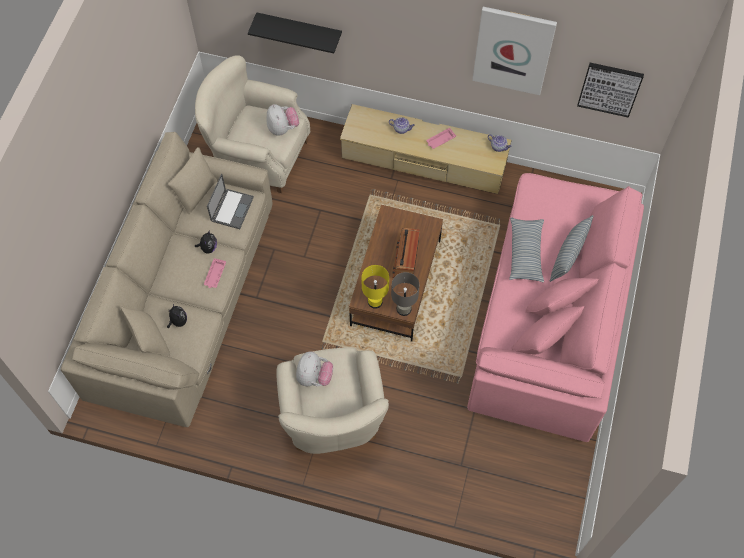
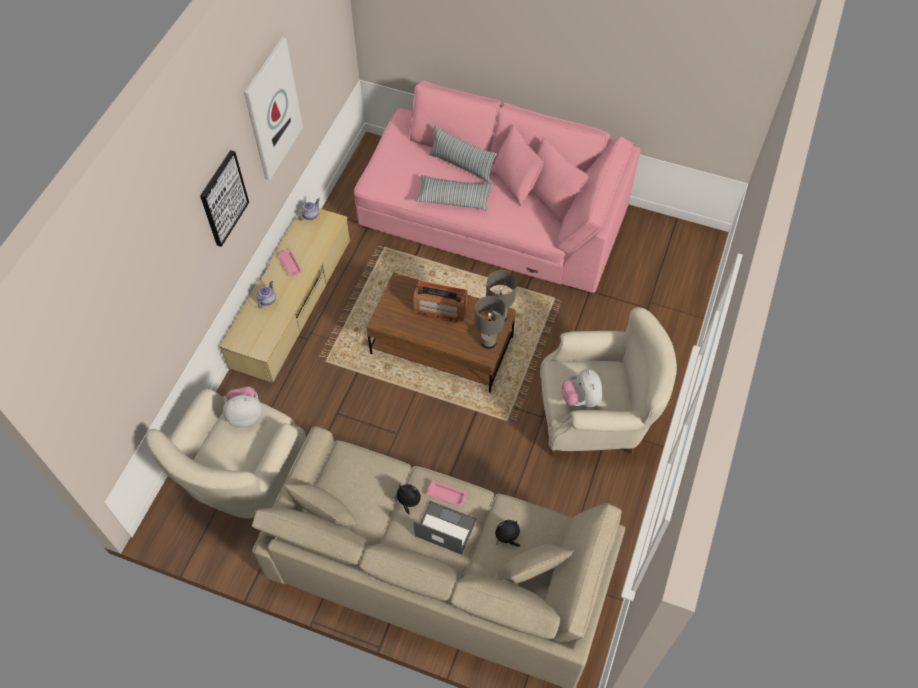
camera: 85 degrees left, 5 degrees down
laptop [207,174,254,229] -> laptop moved to [413,501,477,555]
black shelf [248,12,342,53] -> none
plush toy [296,352,333,386] -> plush toy turned 120 degrees counterclockwise [562,369,603,407]
yellow table lamp [362,265,389,309] -> grey table lamp [475,296,505,349]
picture [577,63,644,118] -> picture moved to [200,150,249,247]

